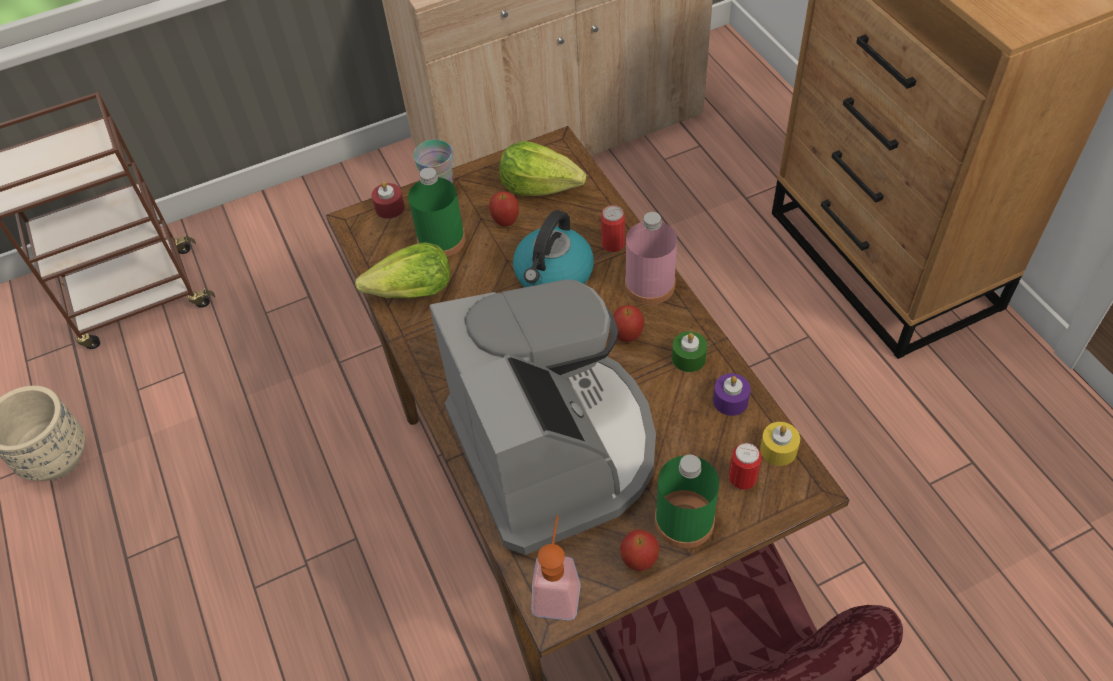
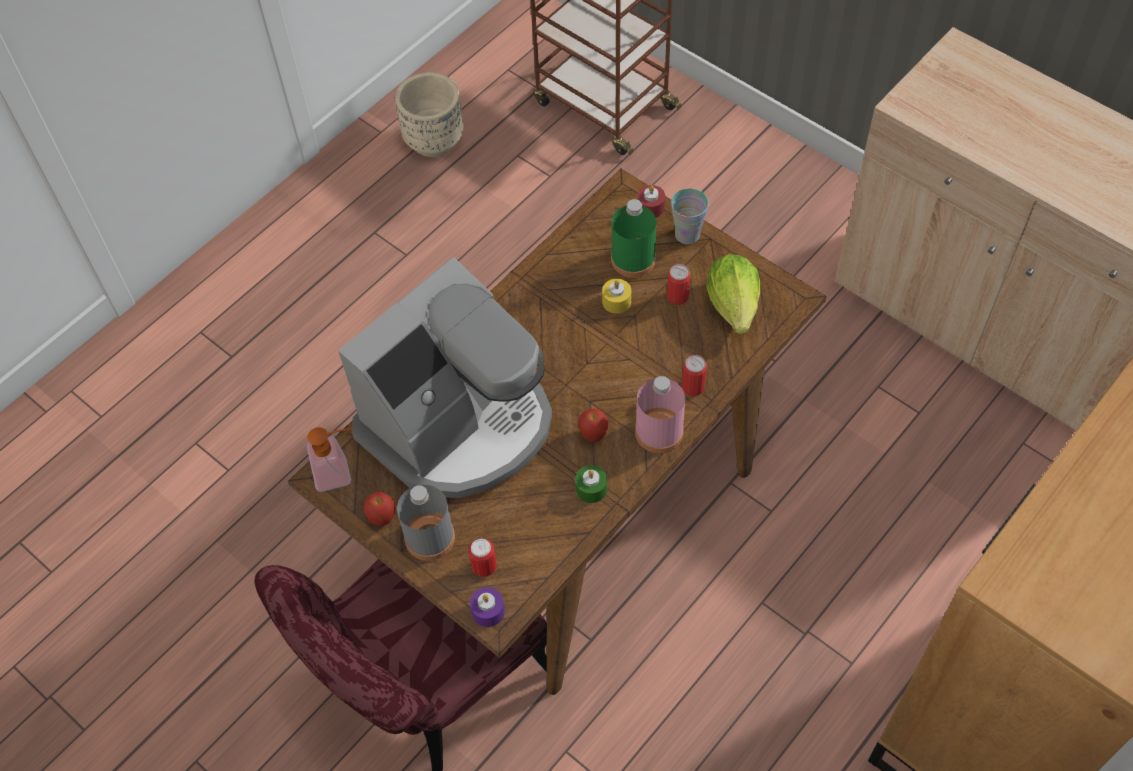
camera: 65 degrees right, 5 degrees up
lettuce [355,242,450,298] -> none
apple [489,191,519,227] -> can [667,264,691,305]
kettle [513,210,594,287] -> none
green bottle [655,455,719,548] -> grey bottle [397,485,455,561]
purple candle [713,373,751,416] -> purple candle moved to [470,587,505,627]
yellow candle [760,422,800,466] -> yellow candle moved to [602,279,631,314]

